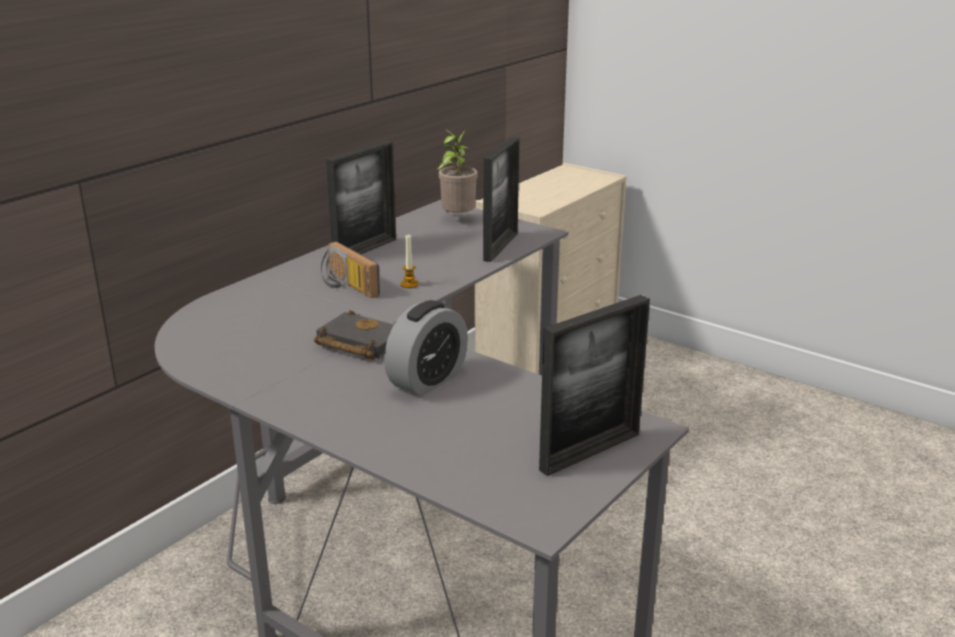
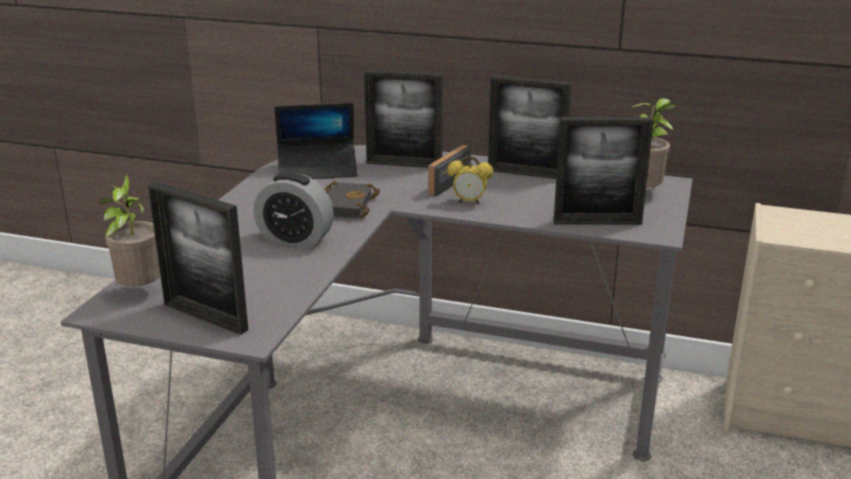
camera: 70 degrees right, 0 degrees up
candle [400,235,419,288] -> alarm clock [447,157,493,204]
none -> potted plant [98,174,160,286]
none -> laptop [275,103,358,179]
none -> picture frame [364,70,443,168]

